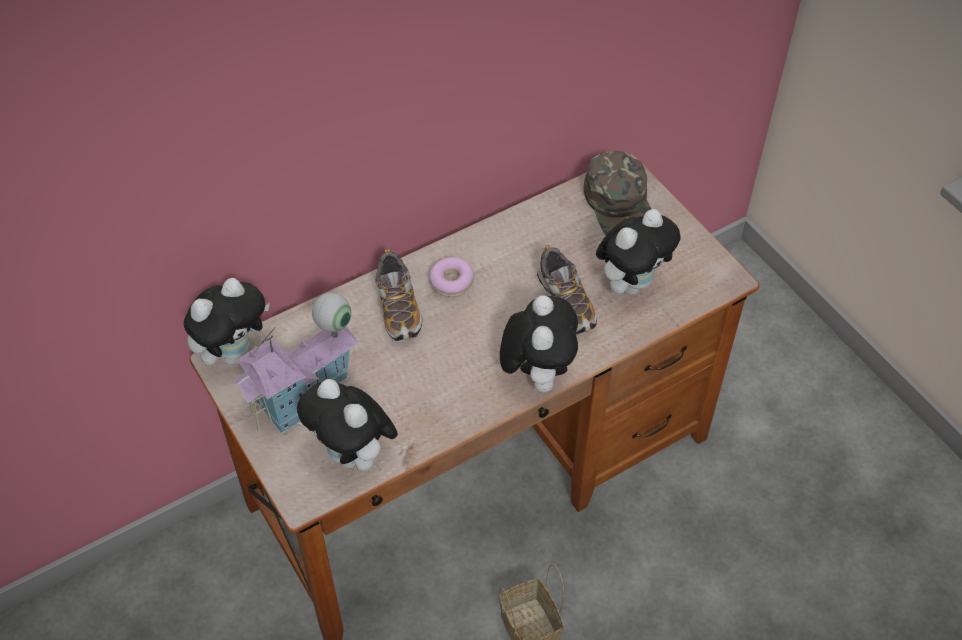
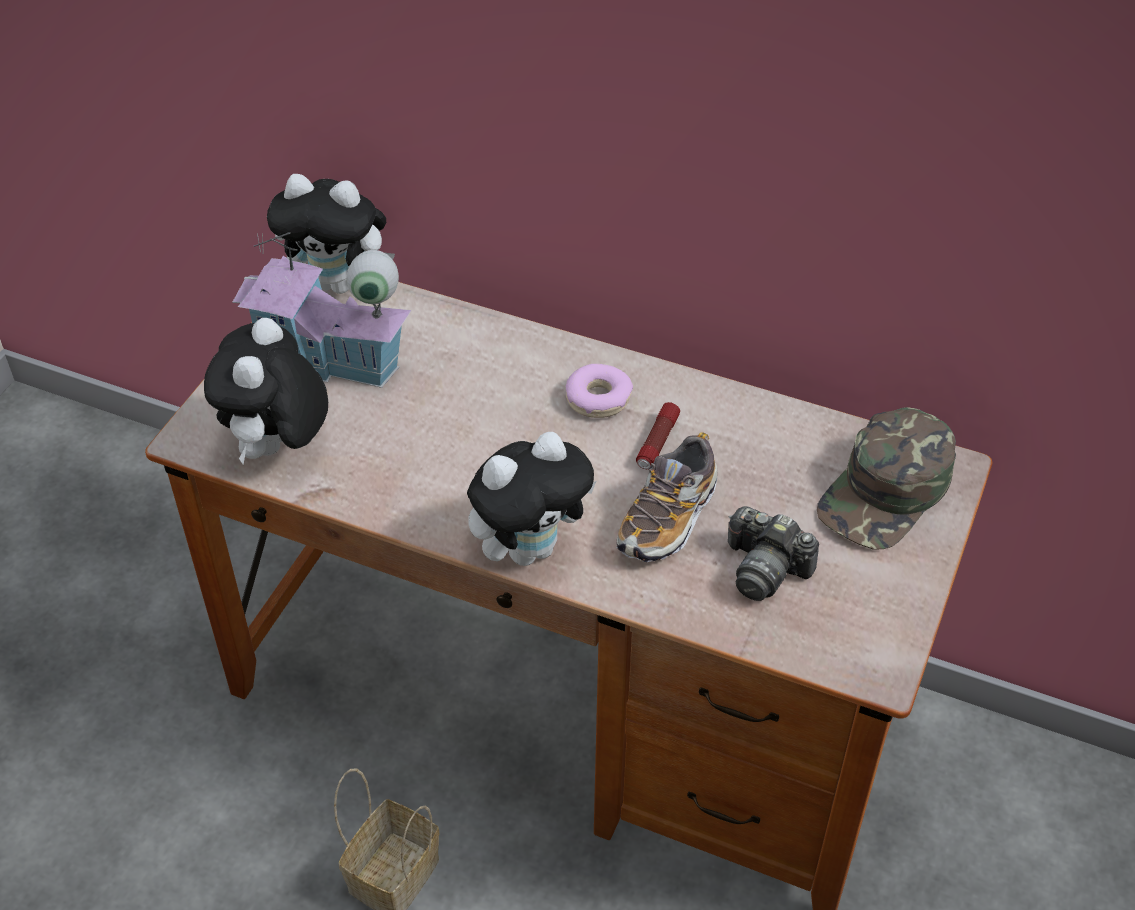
camera: 55 degrees right, 5 degrees down
shoe [375,249,422,342] -> none
plush toy [596,209,681,295] -> camera [728,506,819,601]
none -> flashlight [636,402,680,469]

